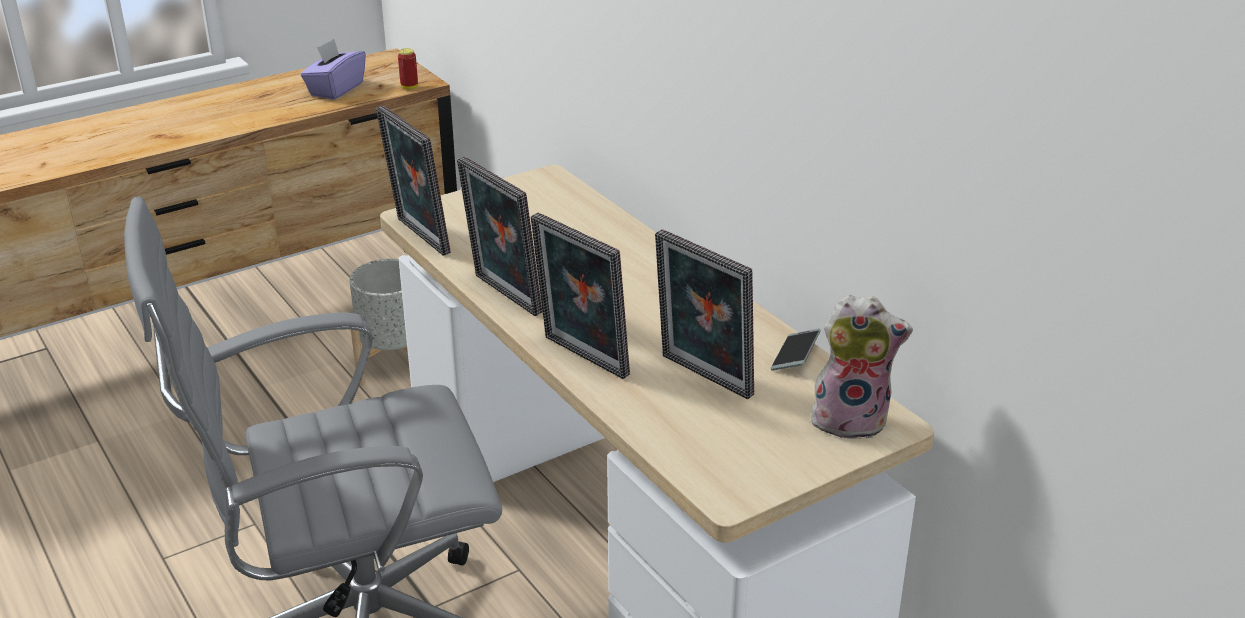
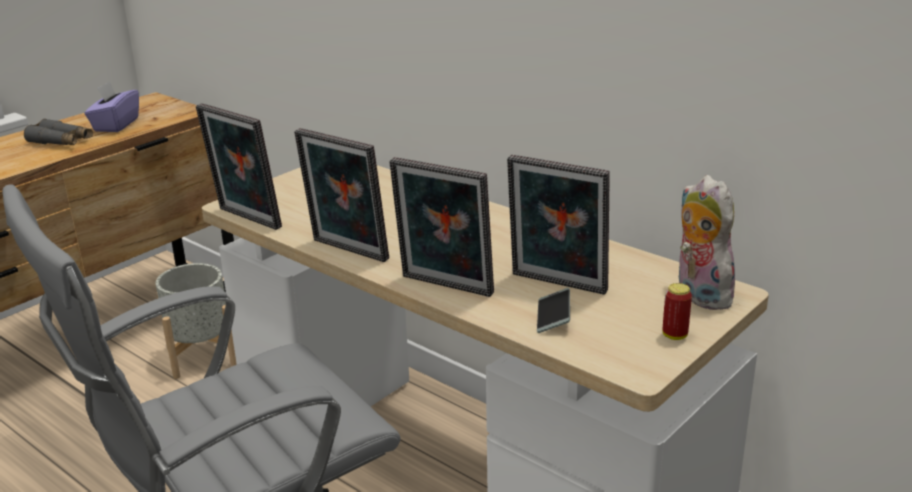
camera: 15 degrees left, 5 degrees down
can [398,48,418,89] -> can moved to [663,283,692,340]
phone [771,328,821,371] -> phone moved to [537,288,570,333]
plush toy [811,295,913,439] -> plush toy turned 105 degrees counterclockwise [679,175,735,310]
none -> grey binoculars [24,119,93,145]

